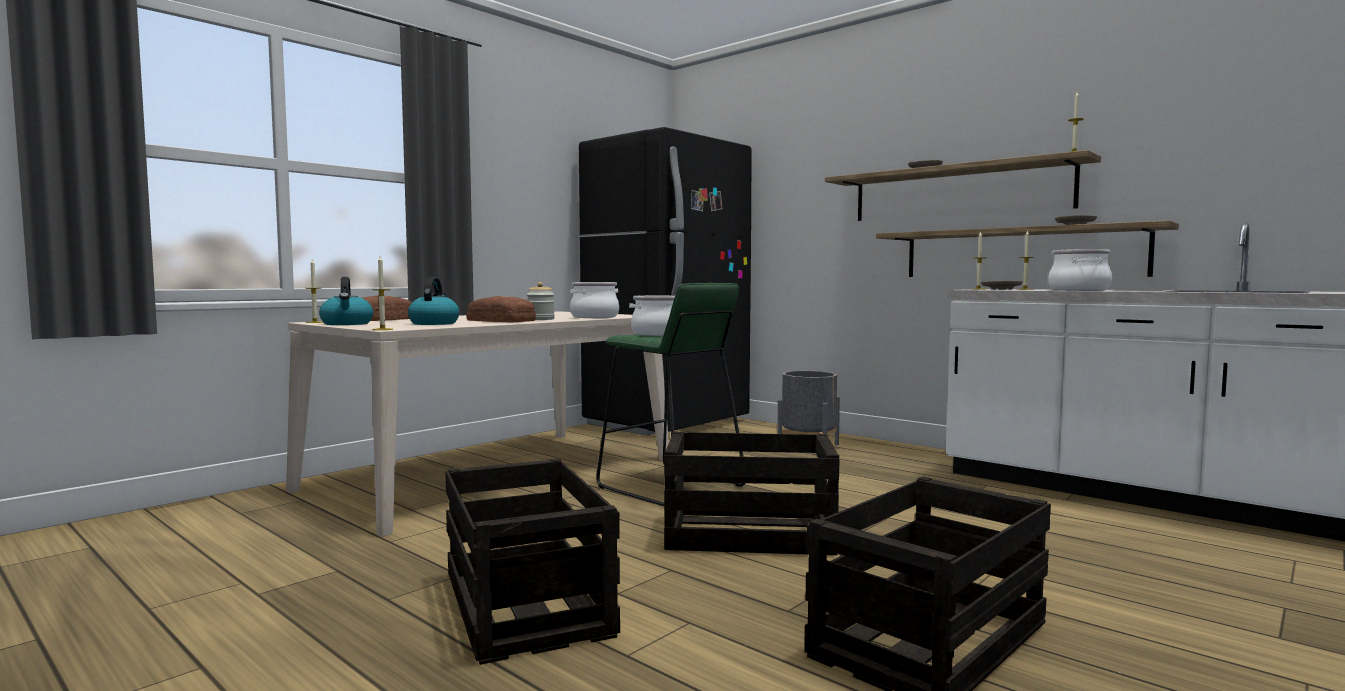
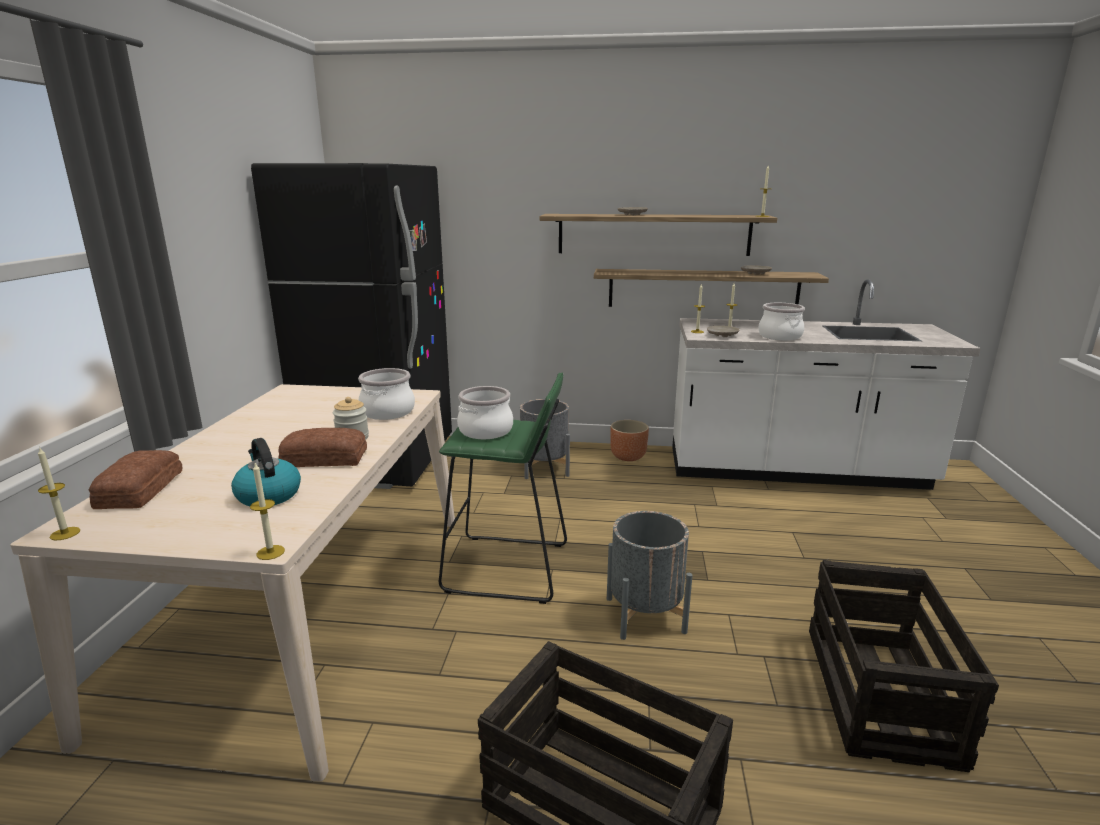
camera: 35 degrees left, 15 degrees up
kettle [319,277,373,325] -> none
crate [664,431,839,555] -> grey planter [607,511,693,640]
none -> brown planter [610,420,649,461]

